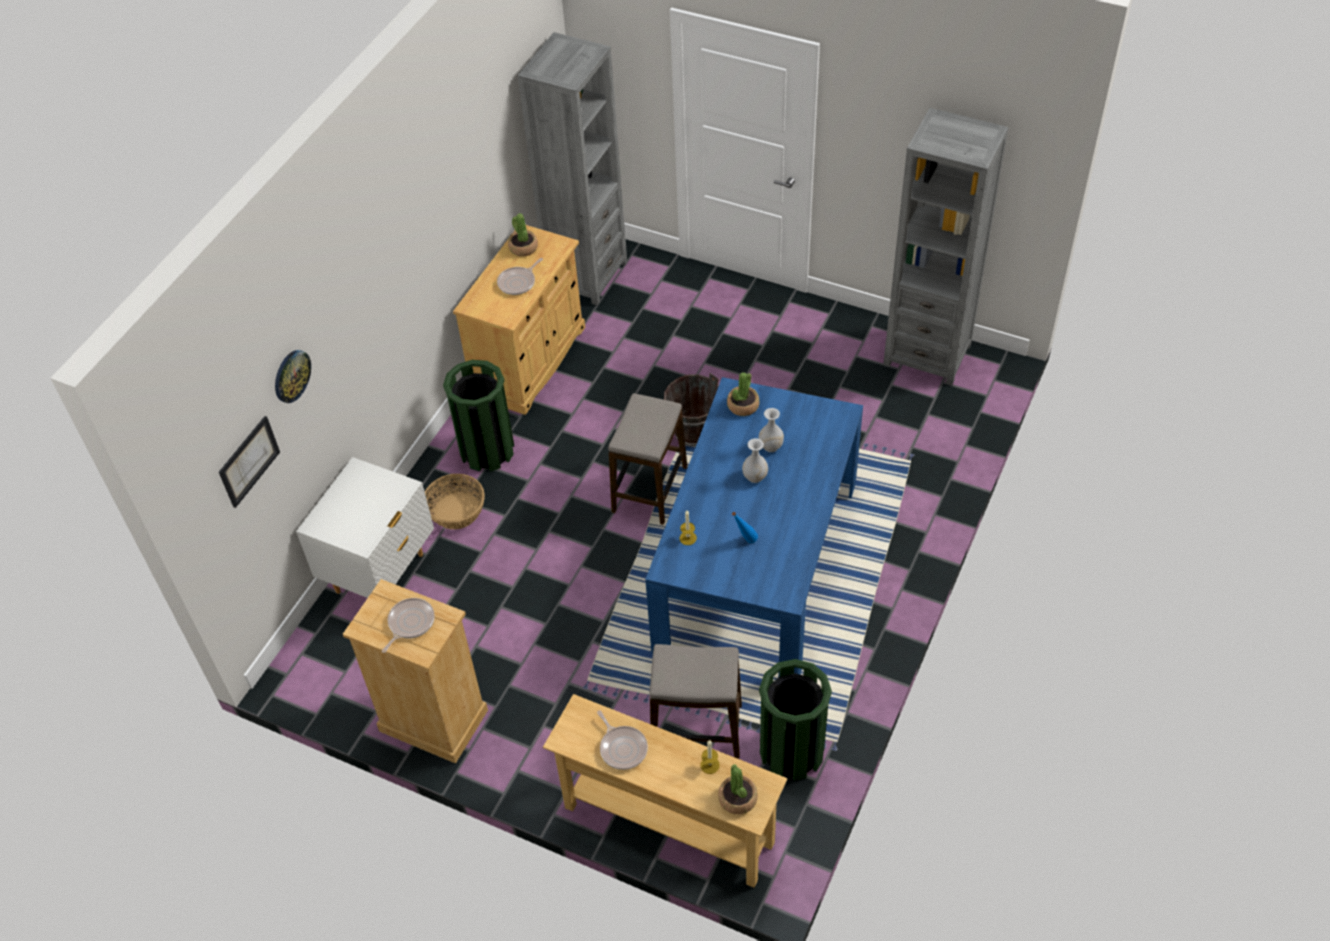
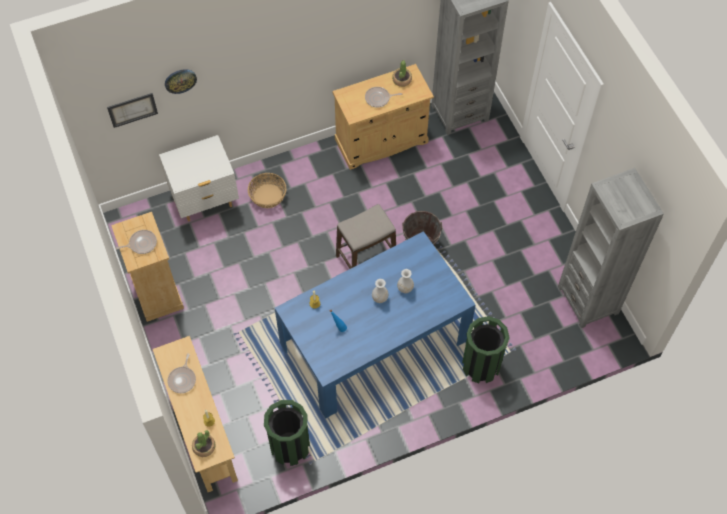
camera: 40 degrees right, 10 degrees up
green trash can [443,360,514,472] -> green trash can moved to [462,316,510,383]
stool [649,644,742,758] -> none
potted plant [727,372,760,416] -> none

